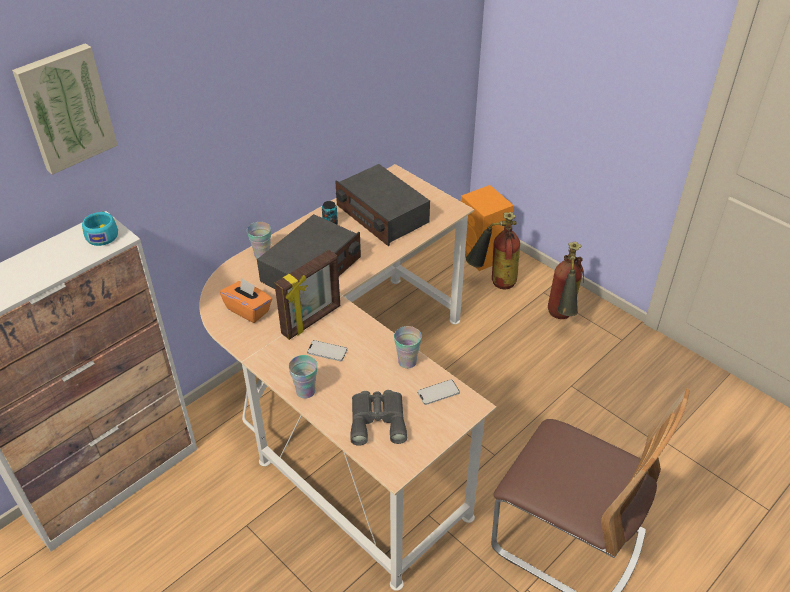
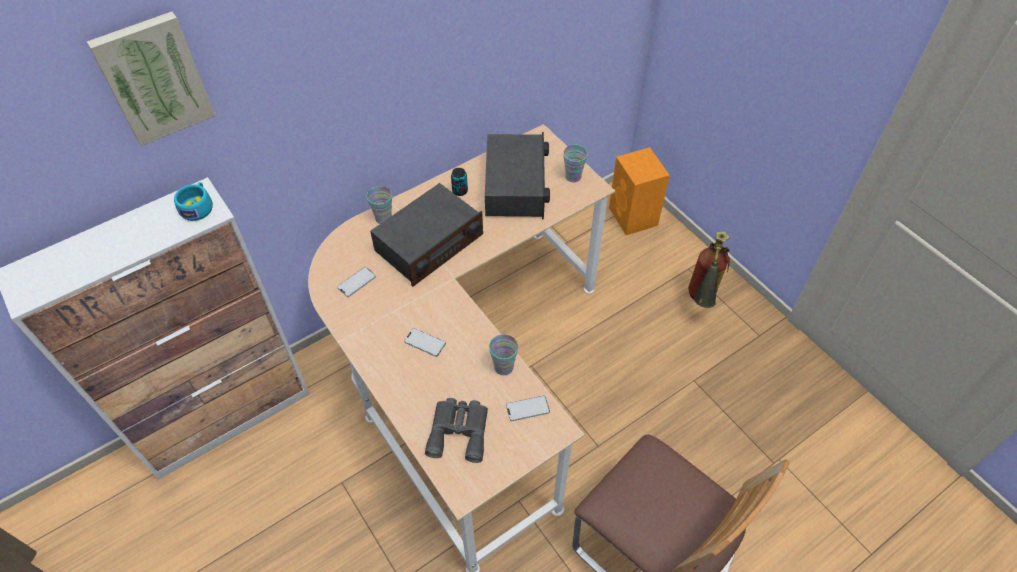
camera: 10 degrees right, 10 degrees up
orange tissue box [220,278,272,323] -> phone [337,267,376,297]
picture frame [274,250,340,340] -> none
cup [288,355,317,399] -> cup moved to [563,145,588,183]
radio [335,164,430,246] -> radio turned 150 degrees counterclockwise [485,132,550,219]
fire extinguisher [466,212,520,289] -> none

